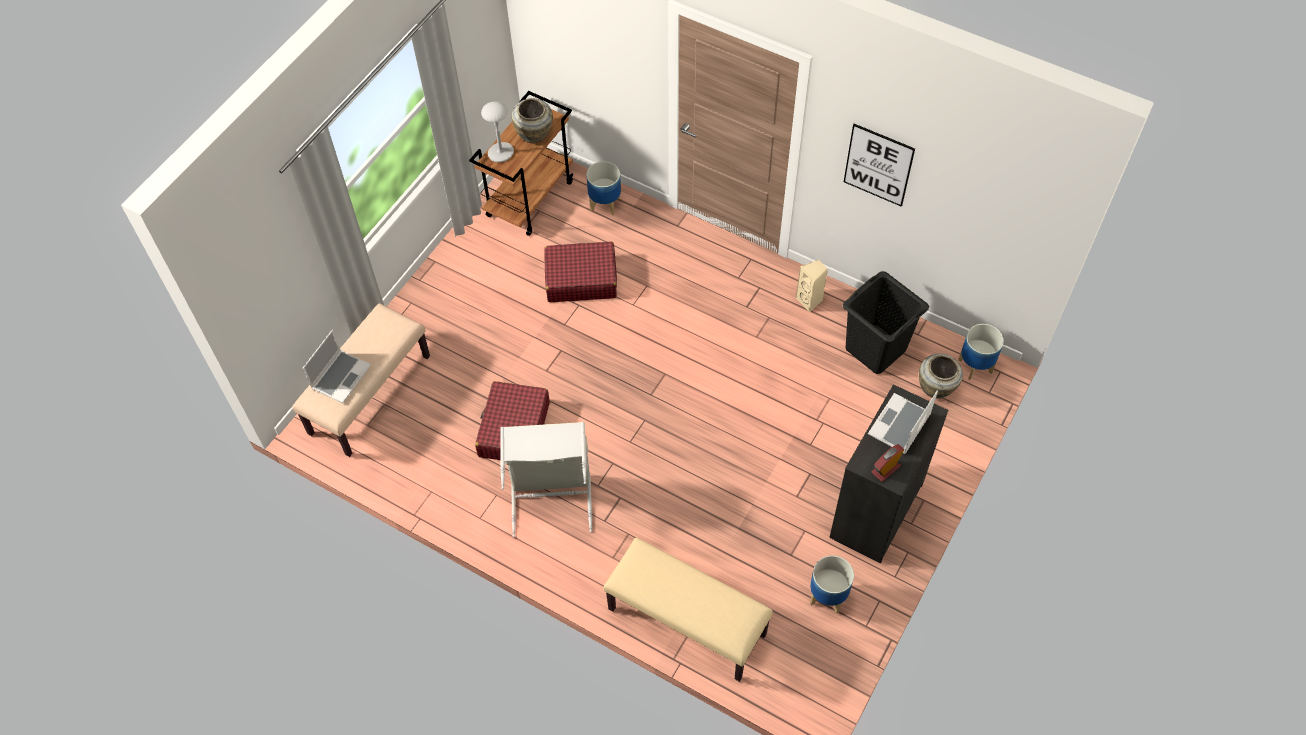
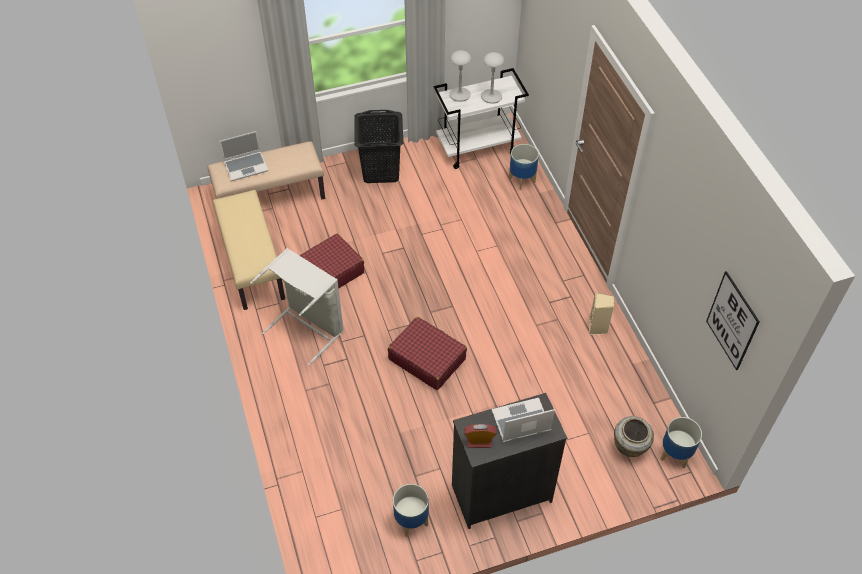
camera: 40 degrees right, 5 degrees down
brown cart [469,91,574,236] -> white cart [434,68,529,169]
beige vase [512,98,553,143] -> grey table lamp [481,52,504,104]
red suitcase [544,241,617,302] -> red suitcase moved to [388,317,467,390]
beige bench [603,537,773,682] -> beige bench moved to [213,190,285,310]
black laundry basket [843,271,929,374] -> black laundry basket moved to [354,110,403,183]
picture [844,124,915,207] -> picture moved to [706,271,760,370]

